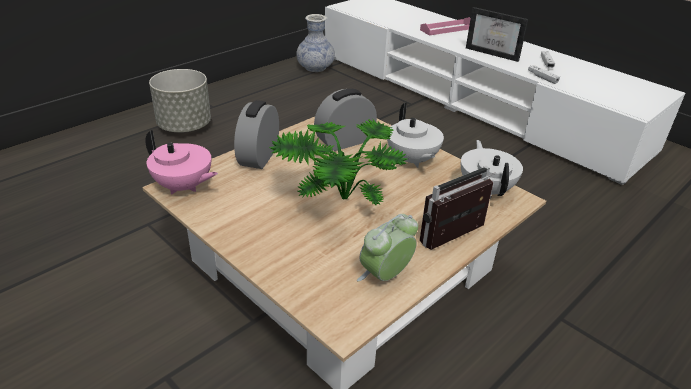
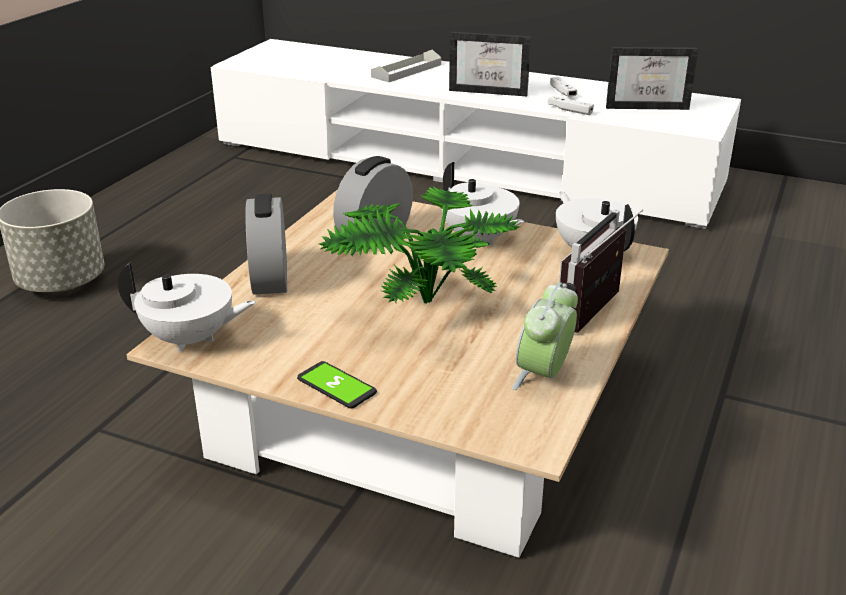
camera: 20 degrees left, 5 degrees down
pink teapot [145,130,218,194] -> white teapot [118,262,256,353]
vase [296,14,335,72] -> none
pink tray [420,17,471,36] -> grey tray [371,49,441,82]
none -> phone [297,361,377,409]
none -> picture frame [606,47,698,110]

